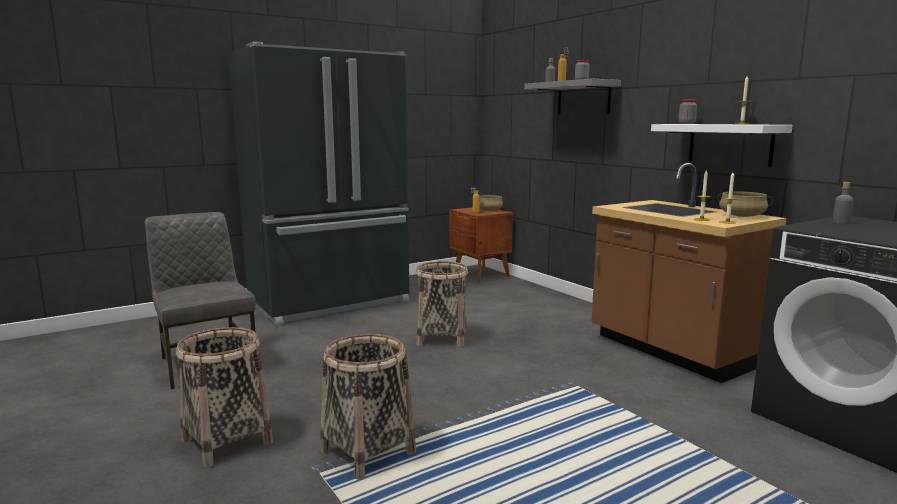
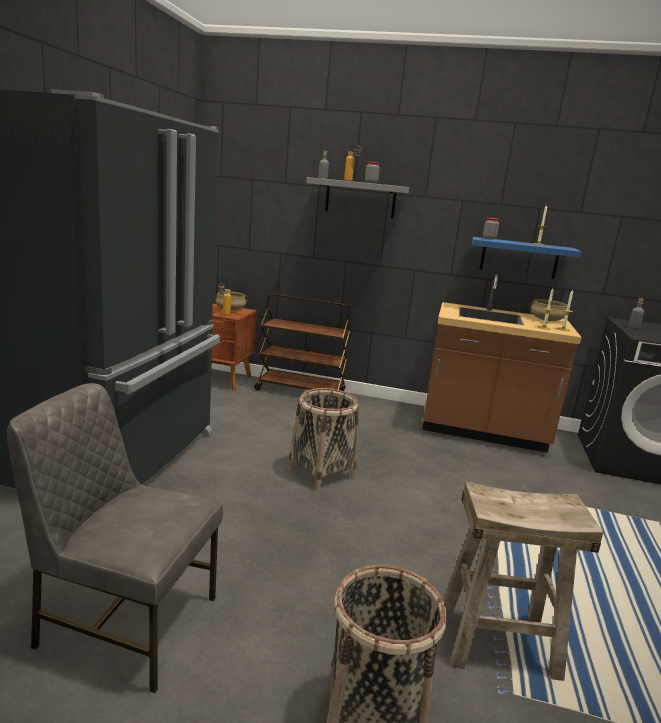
camera: 45 degrees left, 5 degrees up
basket [320,334,416,480] -> beige stool [443,481,603,681]
white shelf [651,124,793,167] -> blue shelf [472,237,582,279]
none -> brown cart [254,294,351,391]

